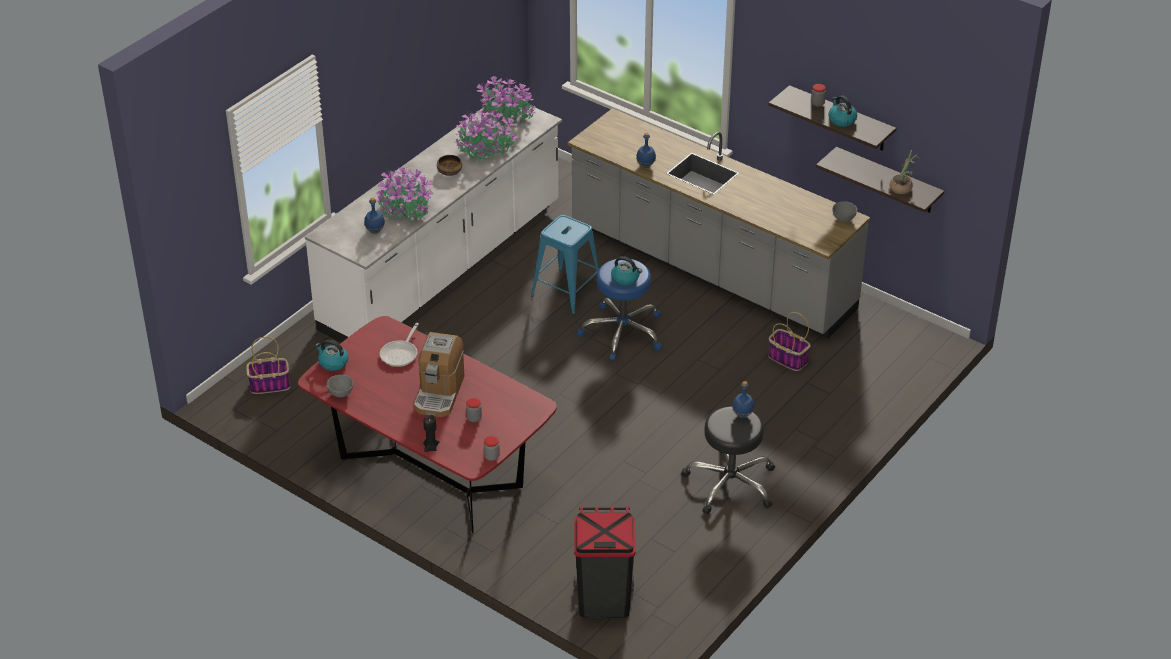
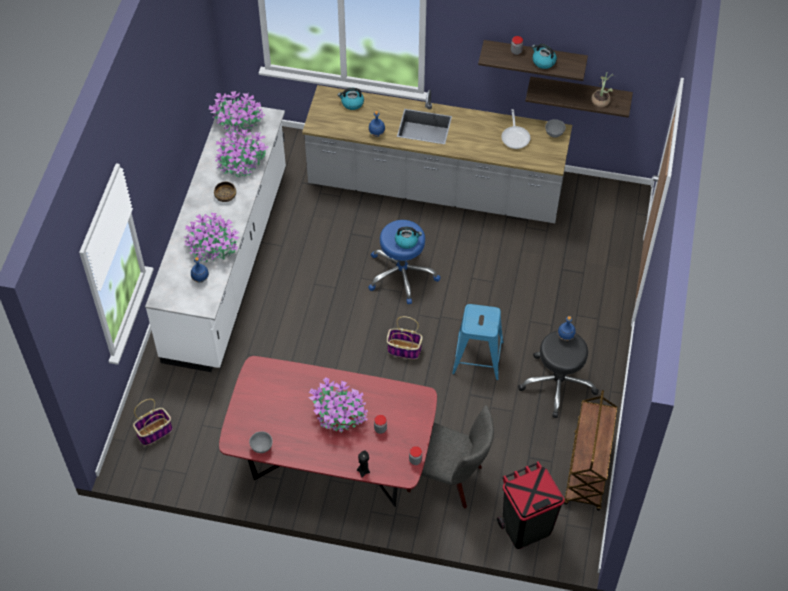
camera: 25 degrees left, 15 degrees up
kettle [315,340,348,371] -> kettle moved to [338,88,364,110]
frying pan [380,323,419,367] -> frying pan moved to [501,109,530,149]
coffee machine [414,332,464,417] -> potted plant [308,377,368,433]
blue stool [531,215,599,314] -> blue stool moved to [452,304,503,380]
basket [768,312,811,371] -> basket moved to [387,316,423,359]
none -> grey chair [407,405,494,509]
none -> brown cart [564,390,617,510]

